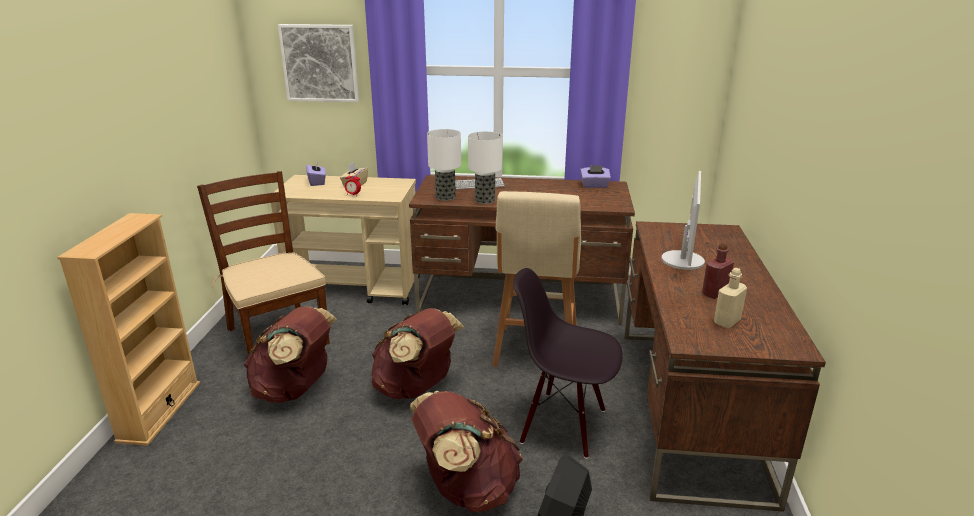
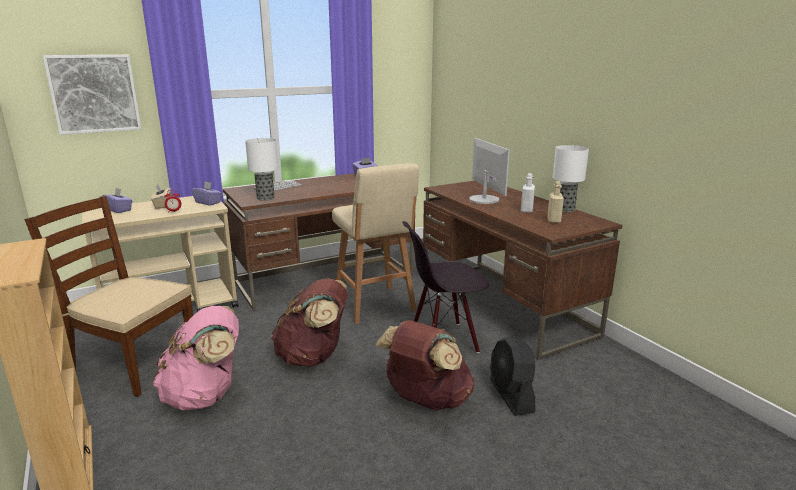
camera: 35 degrees left, 5 degrees down
brown backpack [244,306,337,403] -> pink backpack [153,306,239,410]
table lamp [468,132,502,204] -> table lamp moved to [552,145,589,213]
red bottle [702,243,734,299] -> white bottle [521,173,535,213]
none -> purple tissue box [191,182,222,206]

